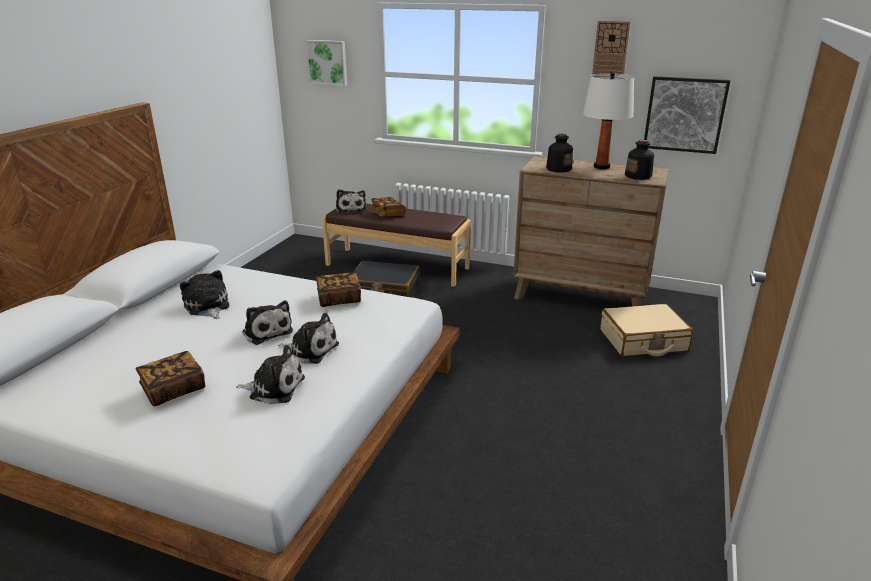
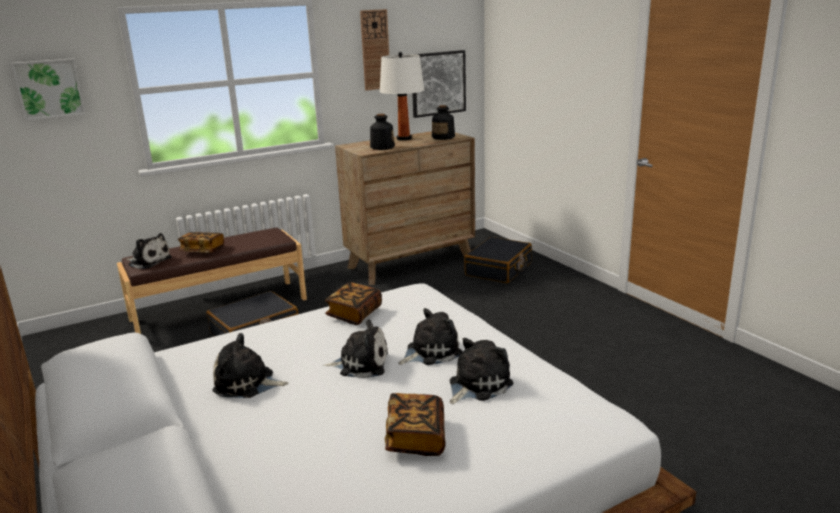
camera: 50 degrees left, 5 degrees down
beige suitcase [600,304,693,357] -> black suitcase [464,237,532,283]

